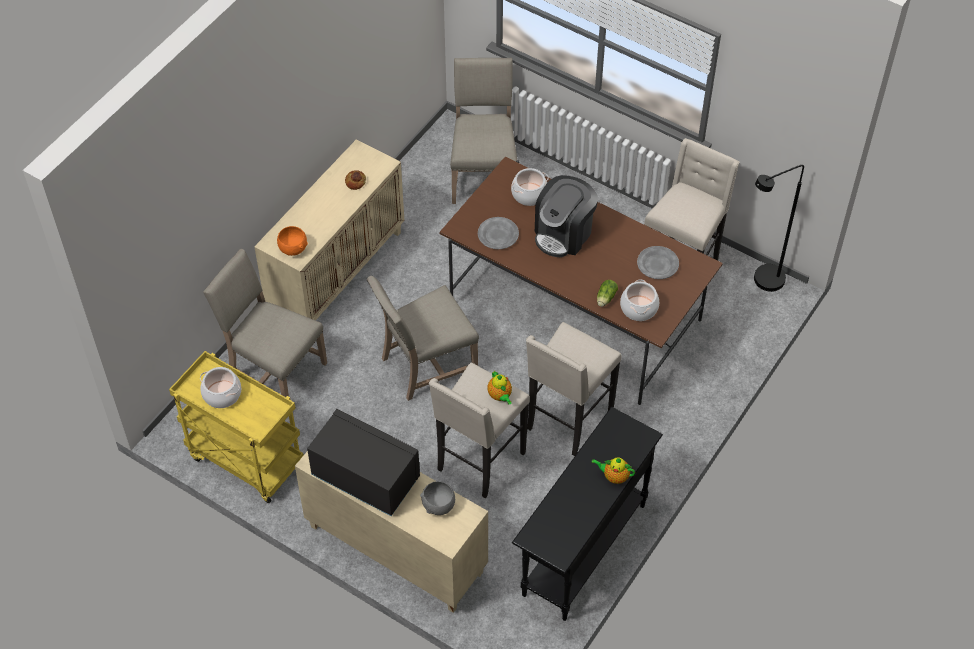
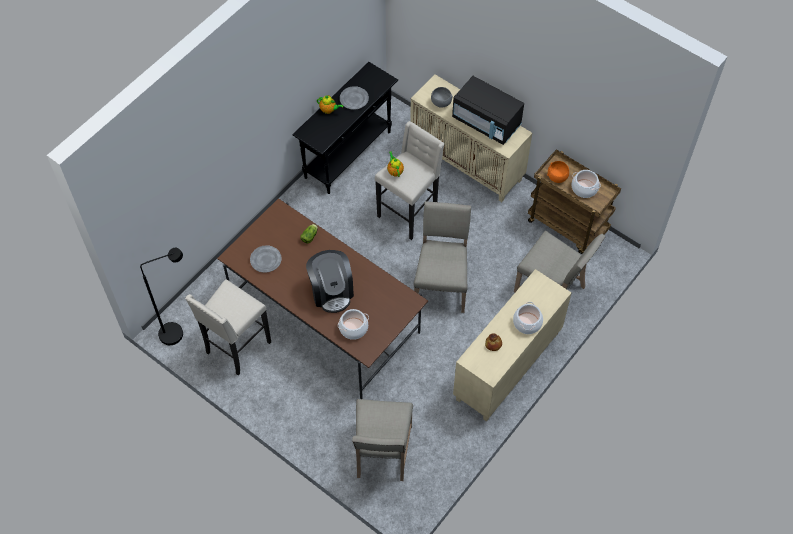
camera: 175 degrees left, 5 degrees up
yellow cart [169,351,304,503] -> brown cart [528,149,621,254]
orange bowl [277,226,308,256] -> orange bowl moved to [547,161,569,183]
beige chair [367,276,479,401] -> beige chair turned 60 degrees counterclockwise [414,201,471,313]
grey plate [478,217,519,249] -> grey plate moved to [340,86,369,110]
beige stool [526,322,622,456] -> none
coffee machine [535,175,598,257] -> coffee machine turned 120 degrees clockwise [306,250,354,313]
cooking pot [620,280,659,321] -> cooking pot moved to [513,302,543,334]

